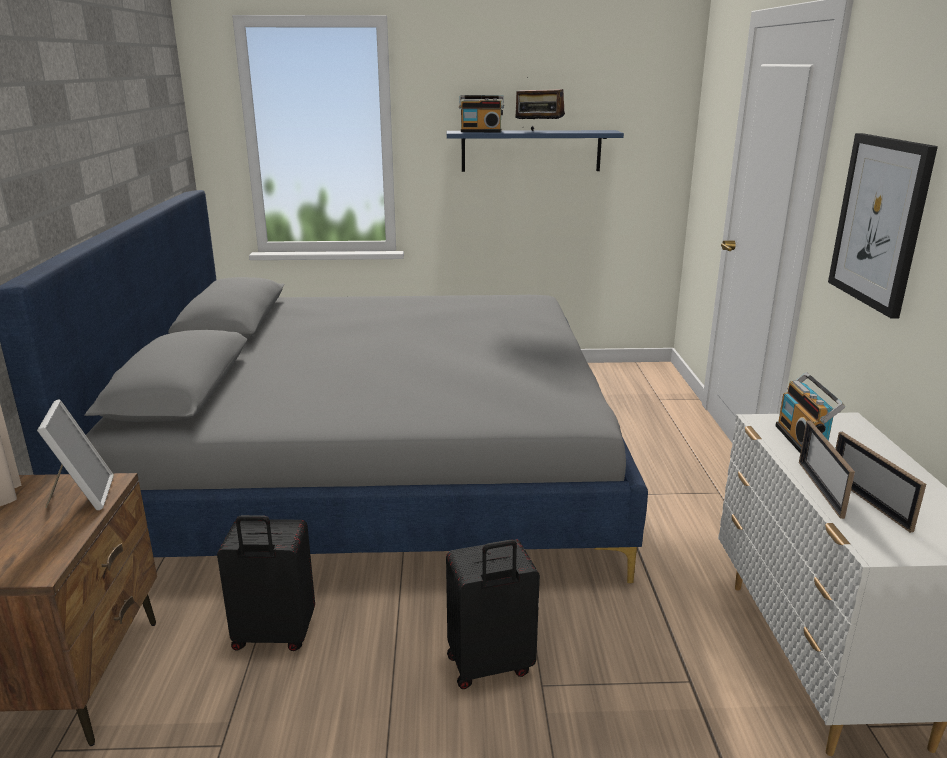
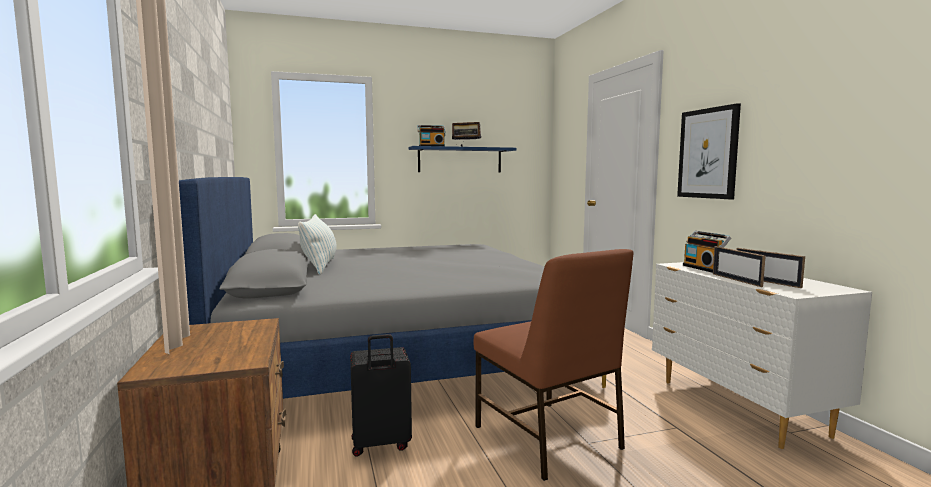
camera: 15 degrees left, 15 degrees down
picture frame [37,399,114,510] -> none
black suitcase [446,539,540,689] -> brown chair [474,249,633,481]
none -> pillow [298,214,337,275]

